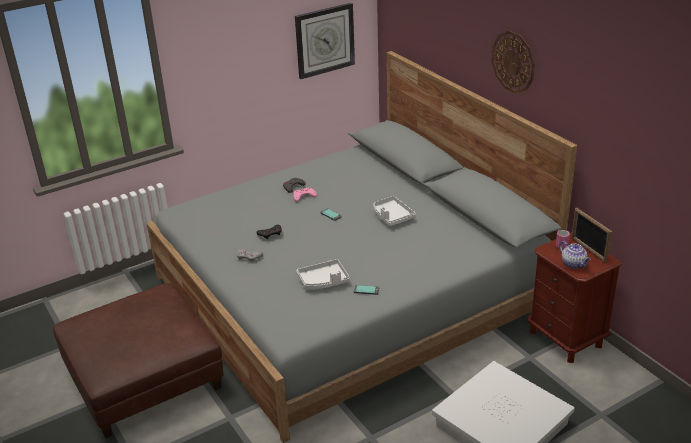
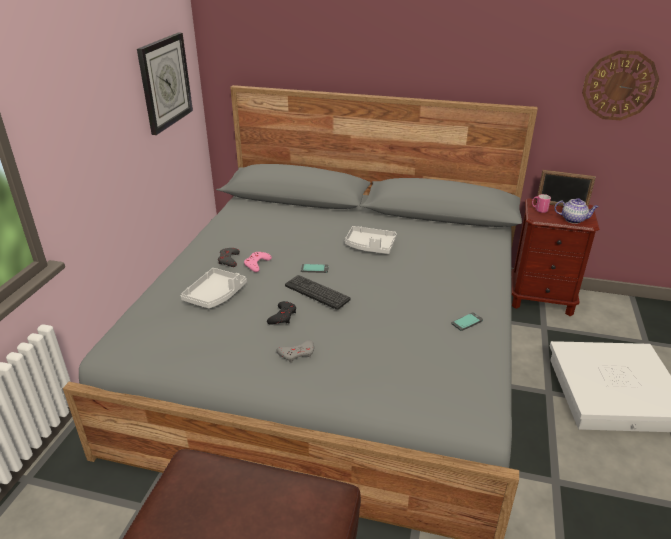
camera: 45 degrees left, 0 degrees up
grey tray [296,259,350,289] -> grey tray moved to [181,268,247,308]
wall clock [492,31,535,94] -> wall clock moved to [582,50,659,120]
none -> keyboard [285,275,350,310]

